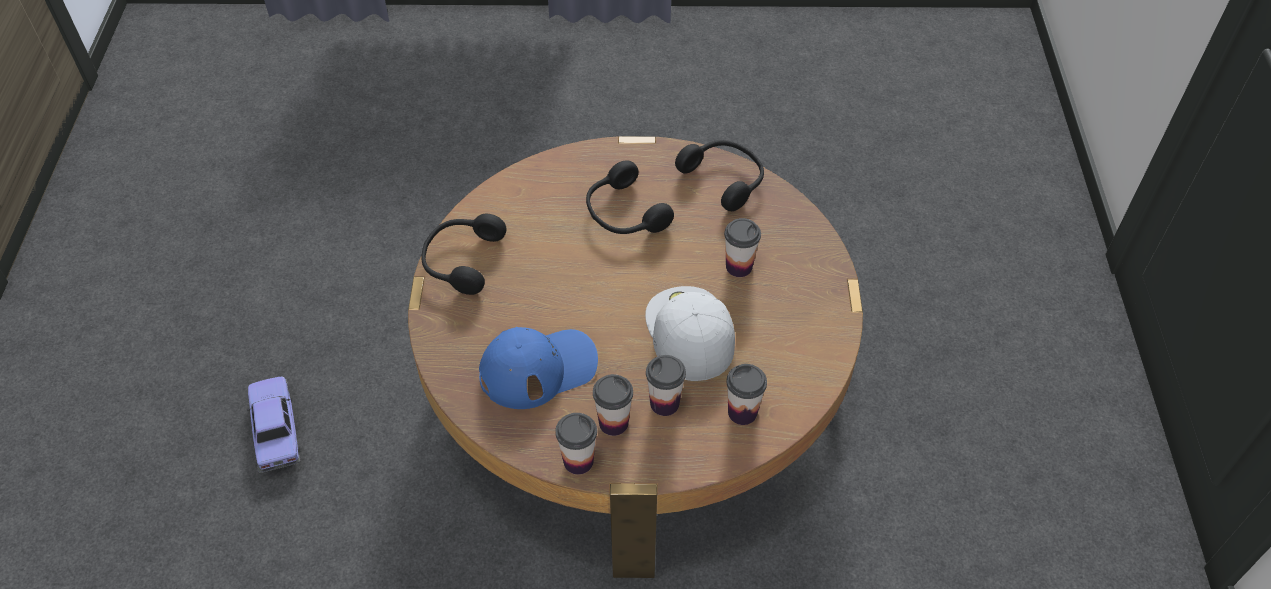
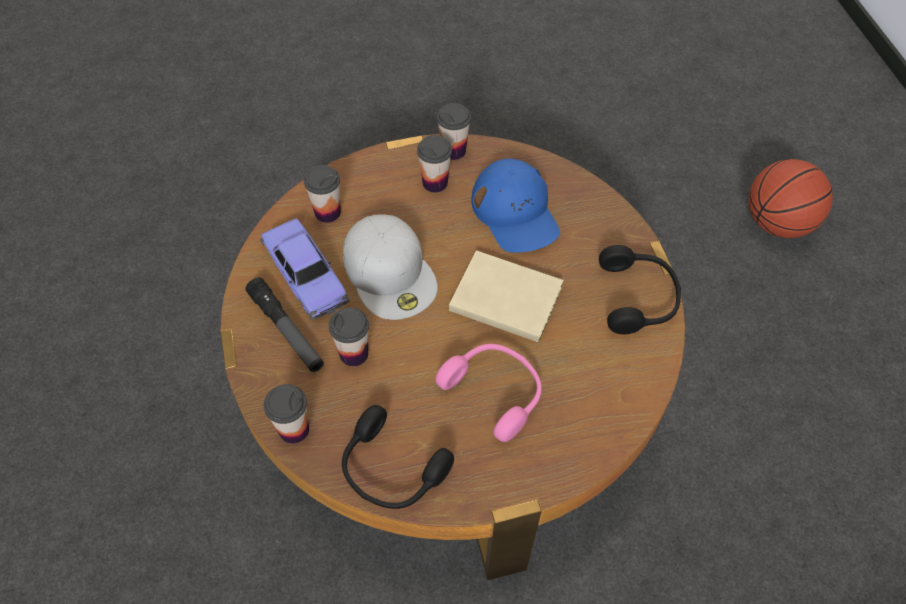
camera: 165 degrees right, 5 degrees up
toy car [247,377,301,473] -> toy car moved to [260,219,350,320]
blue cap [479,327,598,409] -> blue cap turned 75 degrees counterclockwise [471,159,560,252]
black headphones [586,160,674,234] -> pink headphones [435,344,542,442]
cup [646,355,686,416] -> cup moved to [264,384,309,444]
none -> flashlight [245,277,324,372]
none -> beige book [449,250,564,342]
none -> basketball [749,159,833,238]

